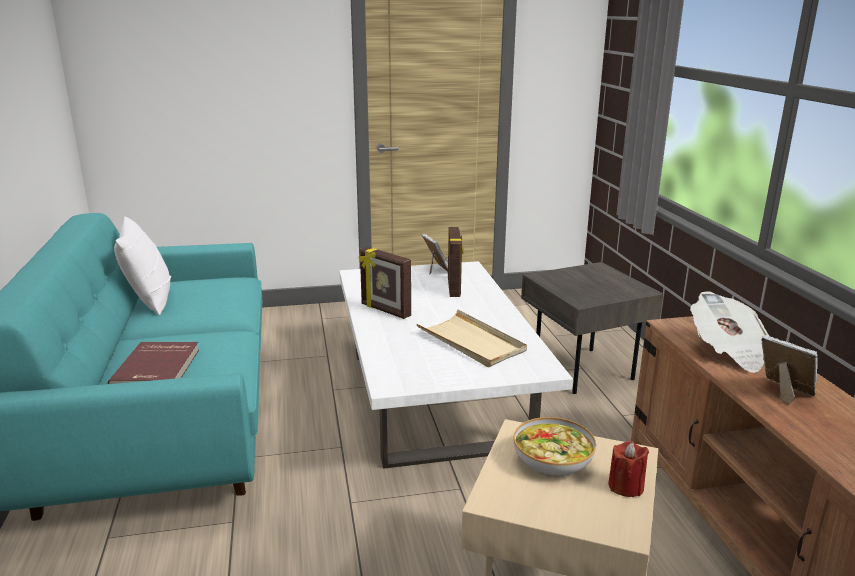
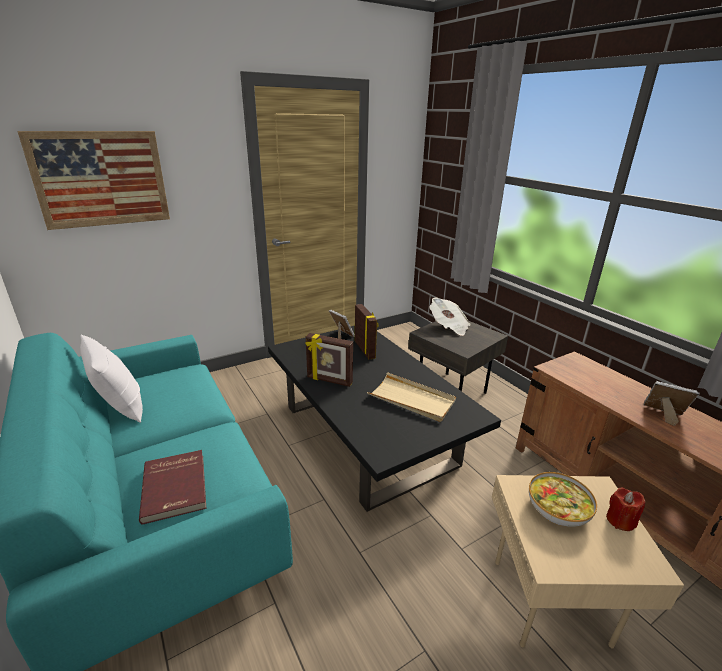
camera: 20 degrees left, 5 degrees up
white coffee table [339,261,573,469] -> black coffee table [268,326,501,512]
newspaper [690,291,769,373] -> newspaper moved to [429,297,471,336]
none -> picture [17,131,170,230]

